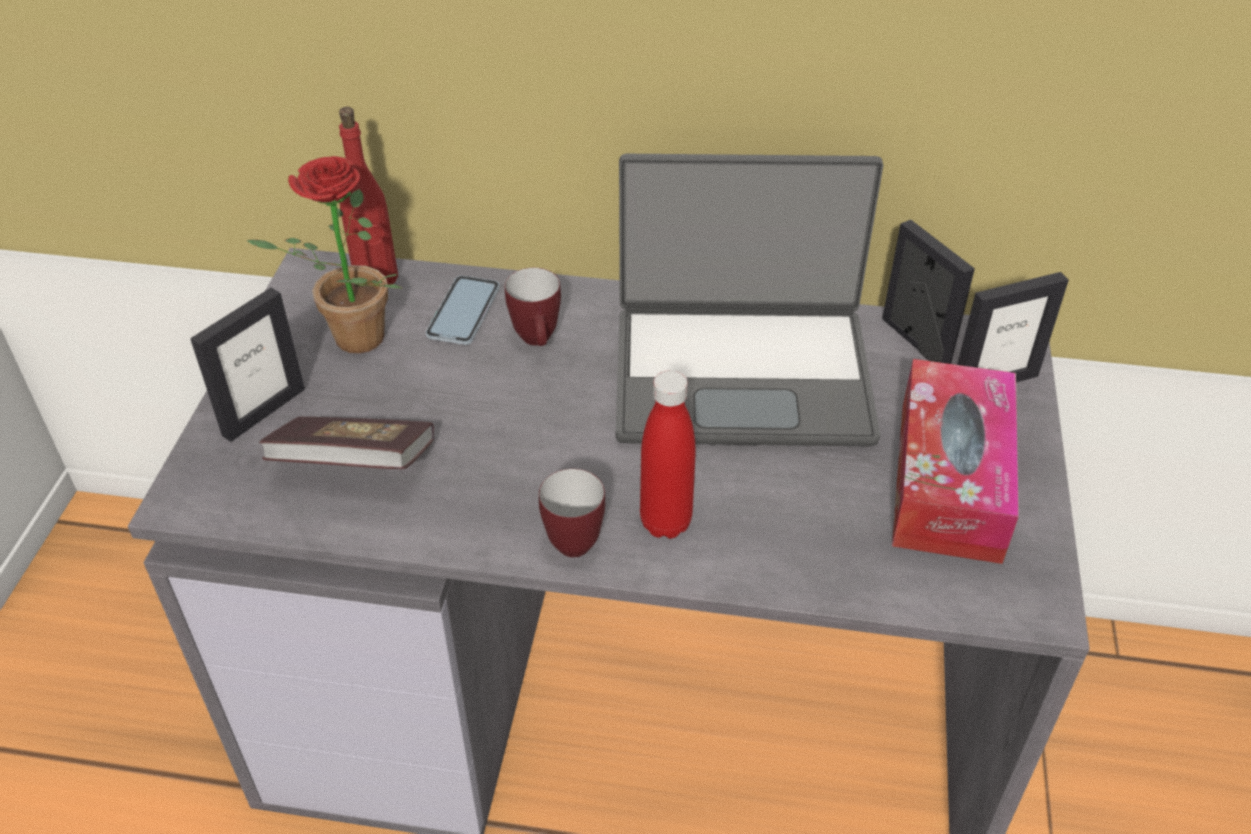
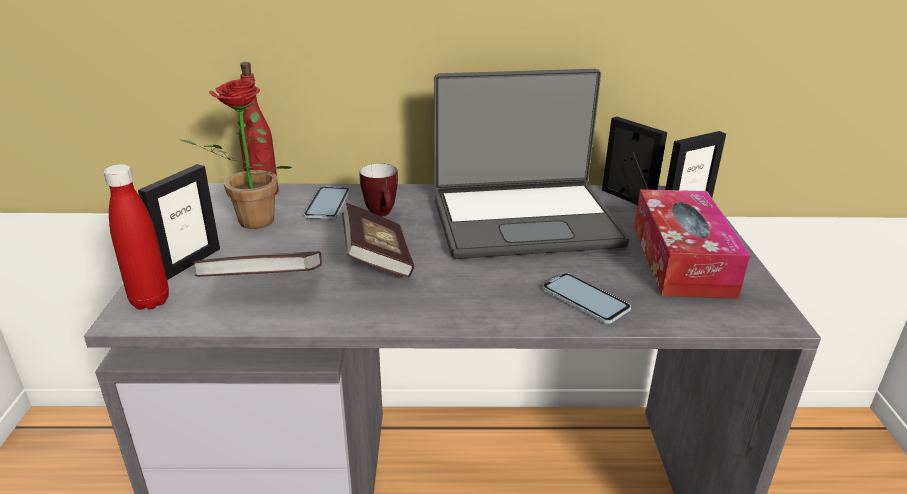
camera: 10 degrees left, 15 degrees down
mug [539,469,605,558] -> none
red bottle [640,370,696,539] -> red bottle moved to [103,164,169,310]
none -> book [342,203,414,278]
none -> phone [542,273,631,324]

